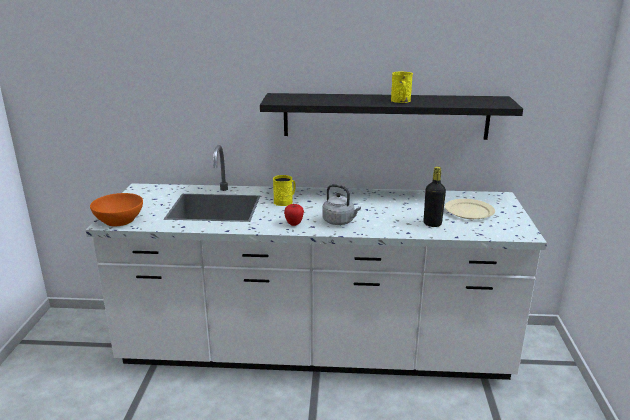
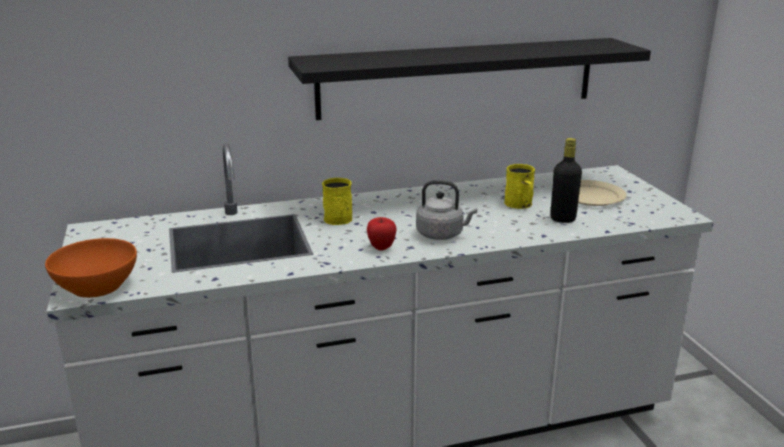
camera: 20 degrees left, 0 degrees up
yellow mug [391,72,413,103] -> yellow mug moved to [504,164,535,209]

